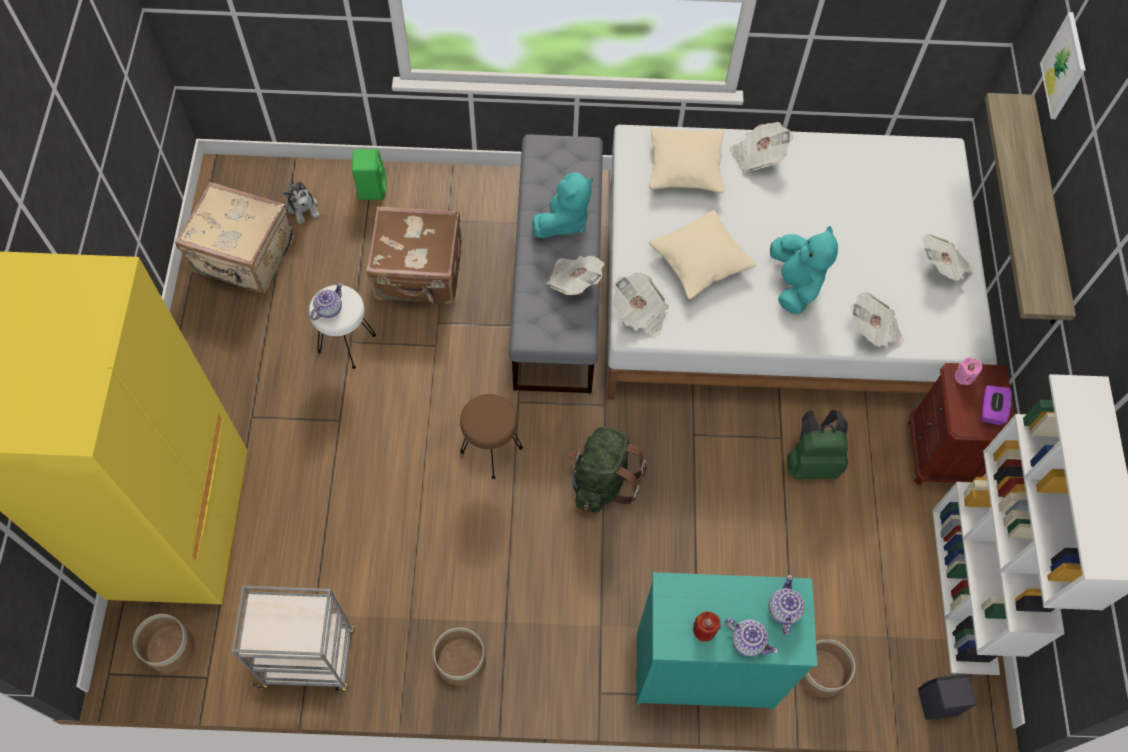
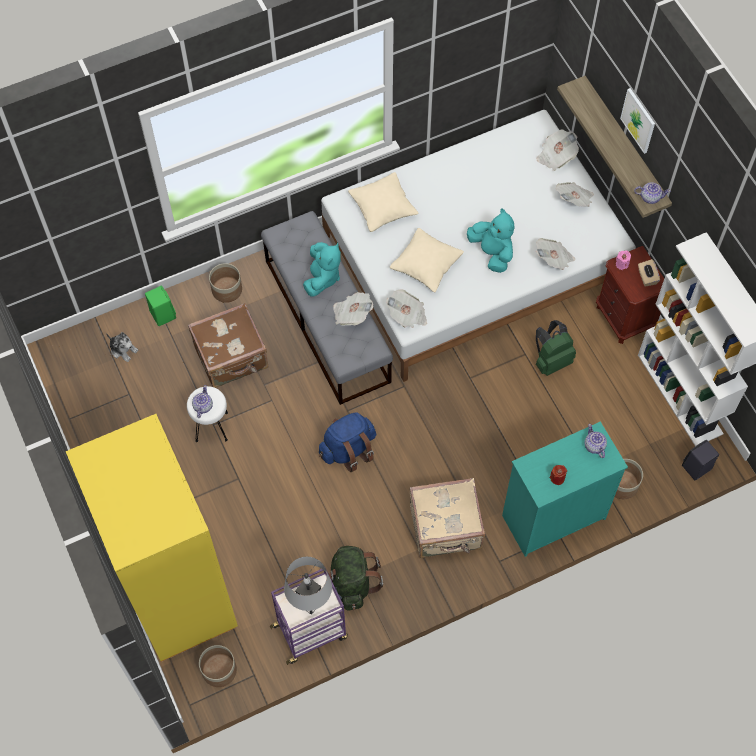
camera: 25 degrees left, 0 degrees up
beige suitcase [175,182,295,294] -> beige suitcase moved to [410,478,485,558]
grey cart [232,585,355,692] -> purple cart [270,569,348,665]
planter [433,627,486,686] -> planter moved to [209,263,242,303]
brown stool [460,394,523,479] -> blue backpack [319,412,376,472]
green backpack [569,426,647,513] -> green backpack moved to [329,546,383,610]
teapot [725,618,778,657] -> teapot moved to [634,182,670,204]
newspaper [730,122,793,172] -> newspaper moved to [536,129,579,171]
purple tissue box [981,385,1012,425] -> beige tissue box [638,259,660,287]
picture [1040,12,1086,119] -> picture moved to [620,88,655,154]
none -> grey table lamp [284,557,332,615]

